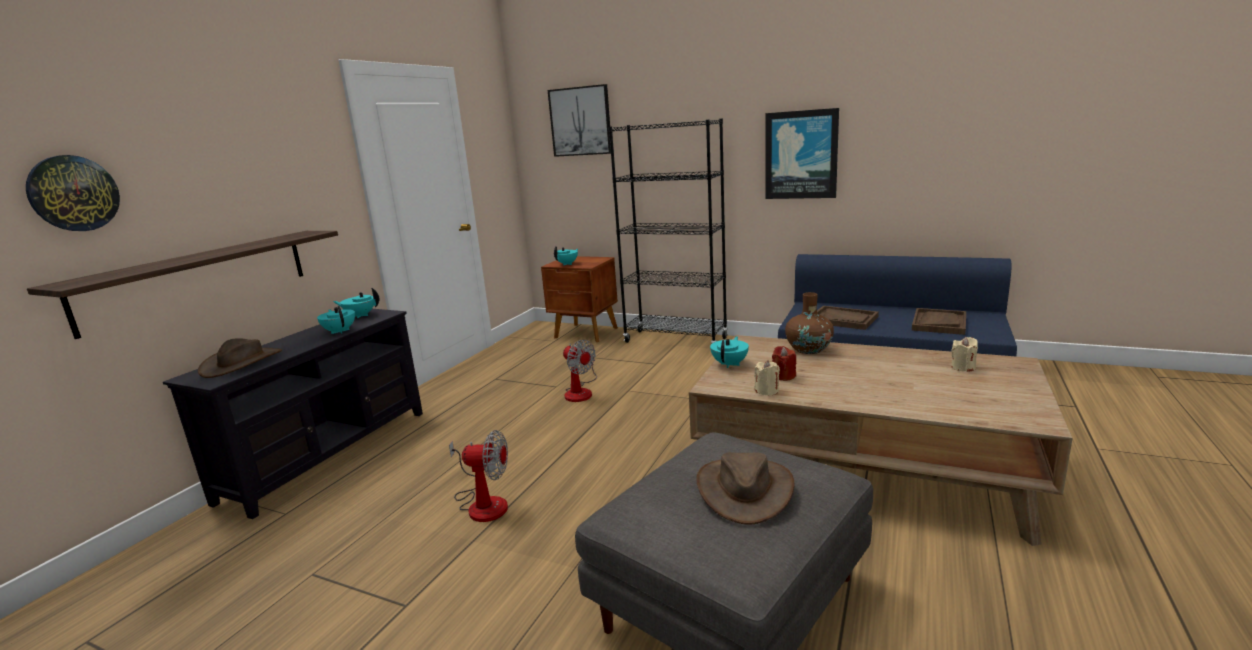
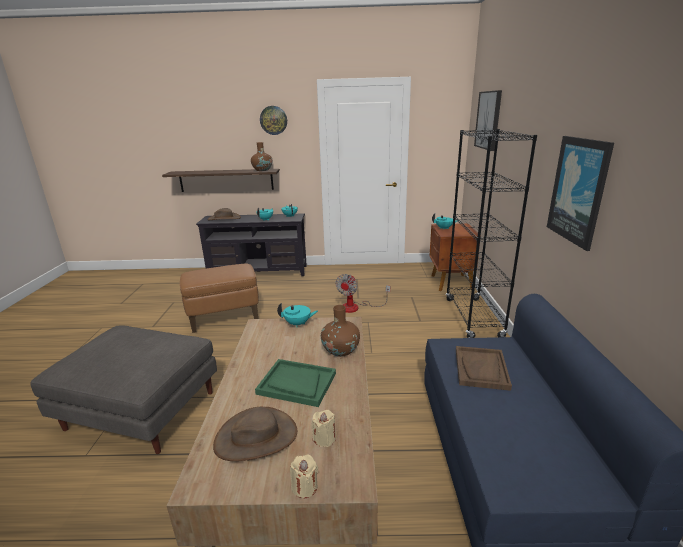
camera: 65 degrees right, 5 degrees up
wall clock [26,155,120,231] -> wall clock moved to [260,106,287,135]
fan [449,430,508,522] -> brown ottoman [180,264,259,333]
brown hat [696,452,794,524] -> brown hat moved to [213,407,298,461]
beige candle [754,360,780,396] -> beige candle moved to [290,454,318,498]
red candle [772,346,796,381] -> none
brown tray [912,308,966,335] -> none
none -> brown vase [251,142,272,171]
none -> green tray [255,359,336,407]

